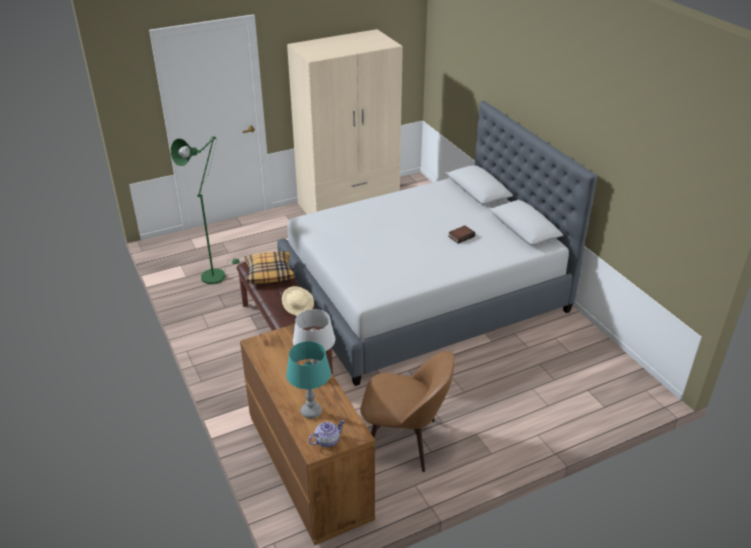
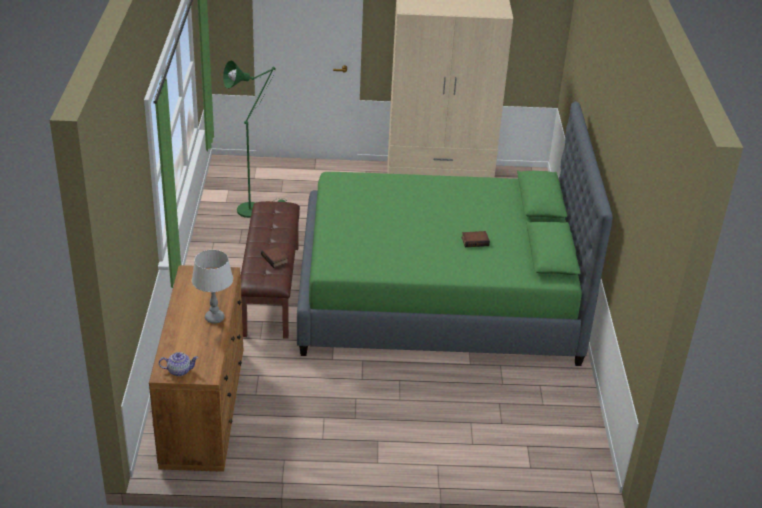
camera: 25 degrees right, 0 degrees up
pillow [244,251,294,284] -> none
grey bed [277,101,597,386] -> green bed [297,101,613,366]
beige hat [282,286,314,316] -> book [261,246,289,268]
turquoise table lamp [286,341,331,419] -> none
brown chair [360,351,454,472] -> none

